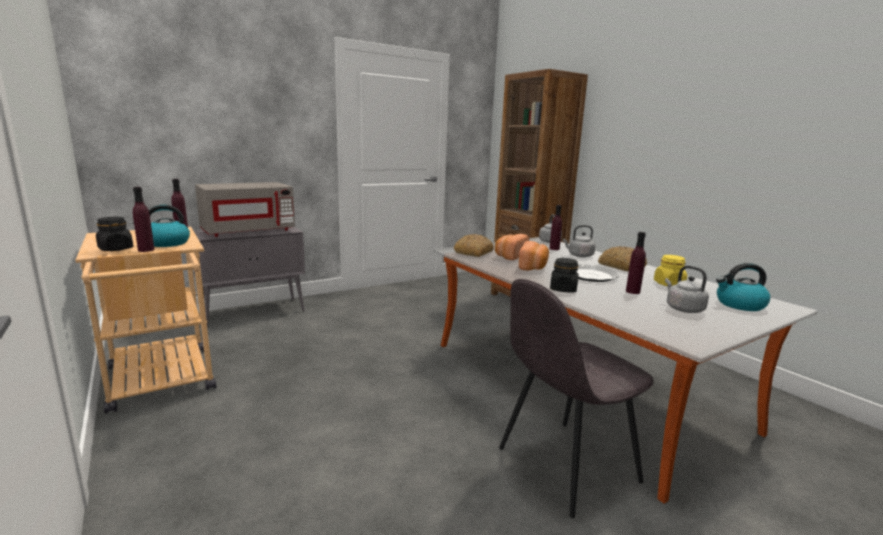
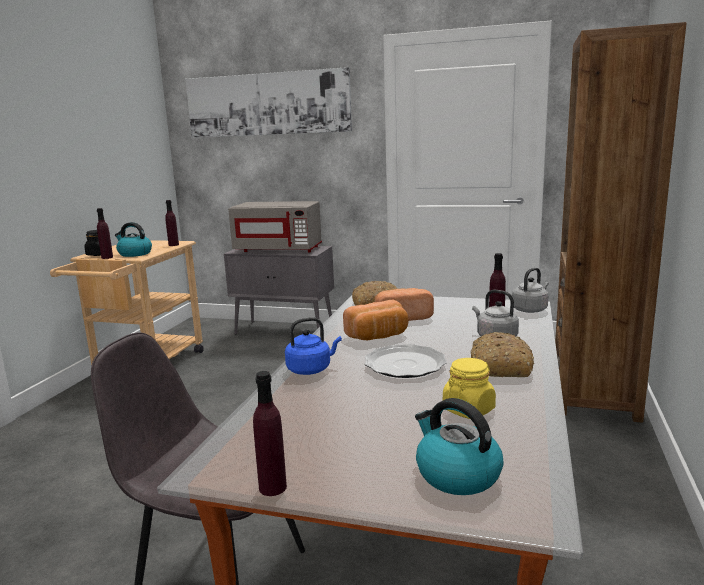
camera: 50 degrees right, 0 degrees up
black jar [550,258,579,293] -> blue kettle [285,317,342,375]
purple bottle [626,232,646,294] -> purple bottle moved to [253,371,287,496]
grey kettle [665,266,709,313] -> none
none -> picture [185,67,352,138]

